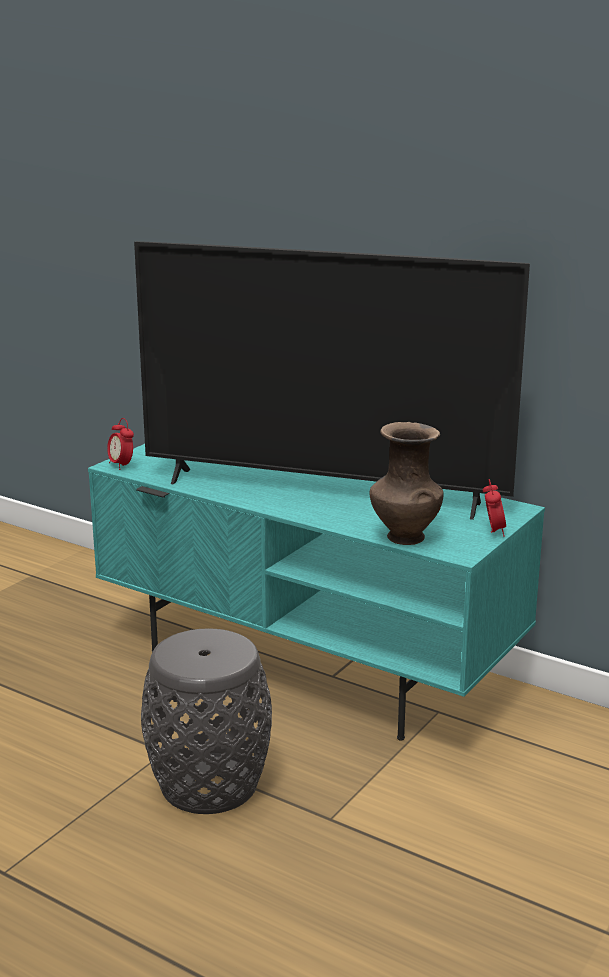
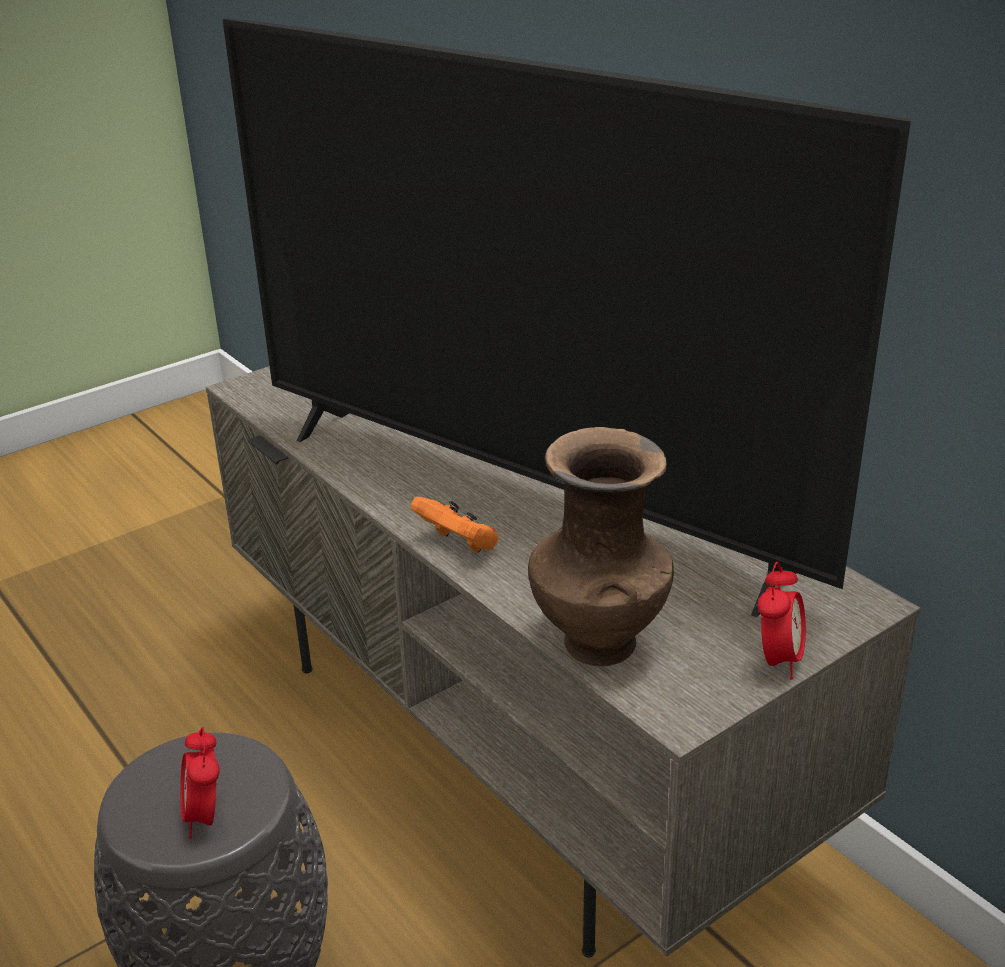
camera: 20 degrees right, 10 degrees up
turquoise tv stand [88,444,545,741] -> grey tv stand [206,366,920,957]
alarm clock [107,418,134,470] -> alarm clock moved to [180,727,220,838]
none -> orange game controller [410,496,498,553]

